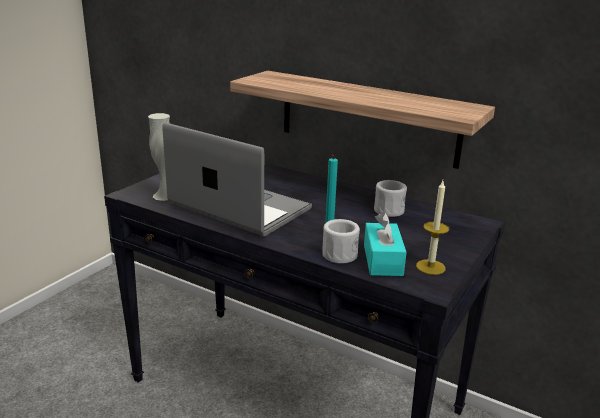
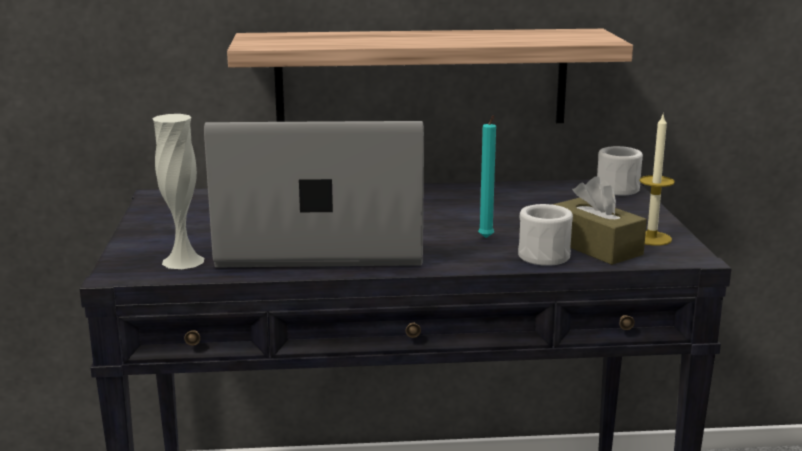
camera: 35 degrees left, 5 degrees down
turquoise tissue box [364,212,407,276] -> brown tissue box [552,177,647,265]
white mug [374,180,407,217] -> white mug moved to [597,146,643,196]

